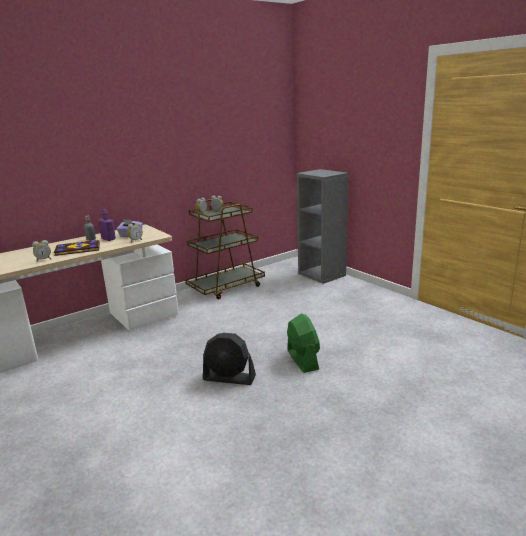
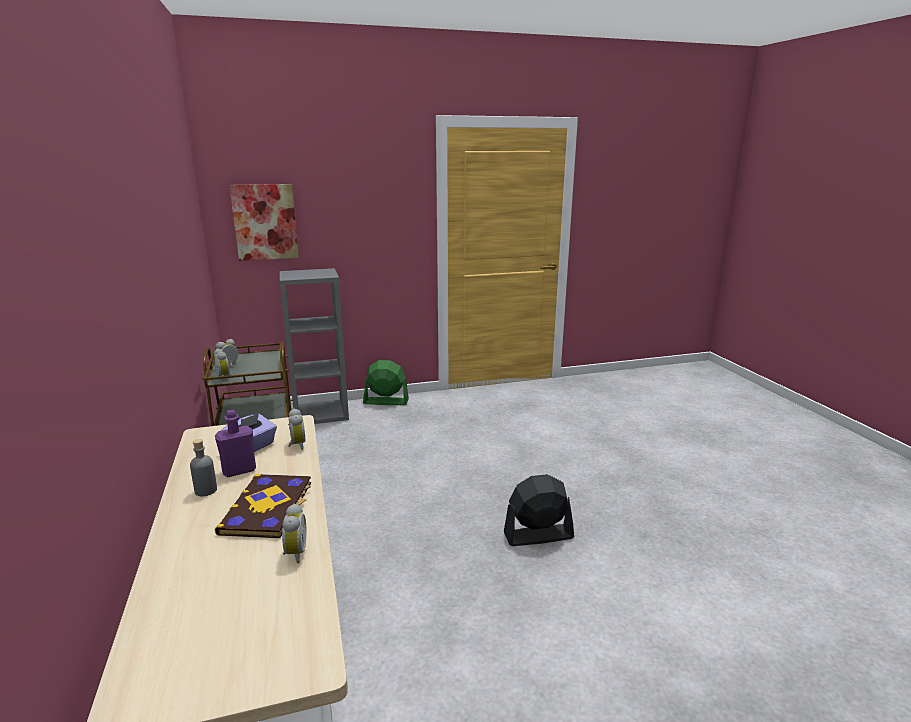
camera: 70 degrees left, 0 degrees up
black fan [203,333,256,385] -> black fan turned 135 degrees counterclockwise [504,474,574,546]
green fan [287,314,320,373] -> green fan moved to [363,360,409,405]
none -> picture [229,184,299,261]

